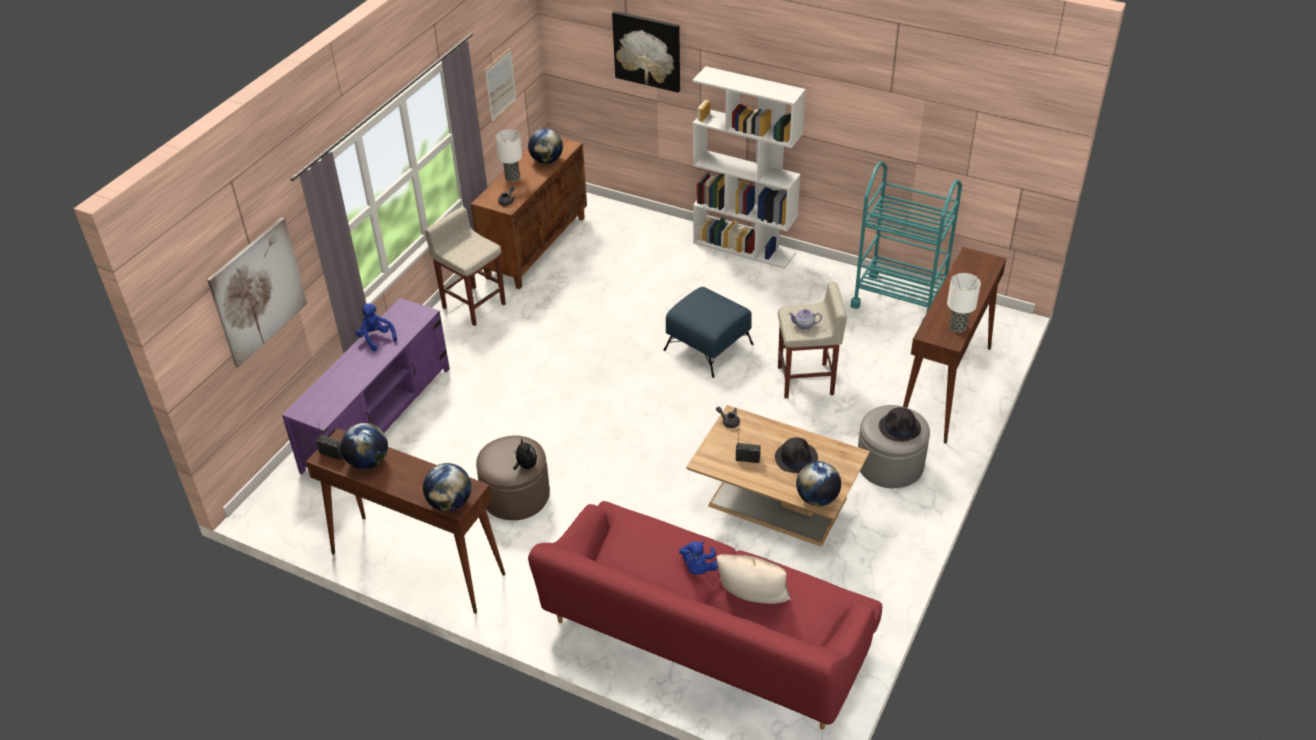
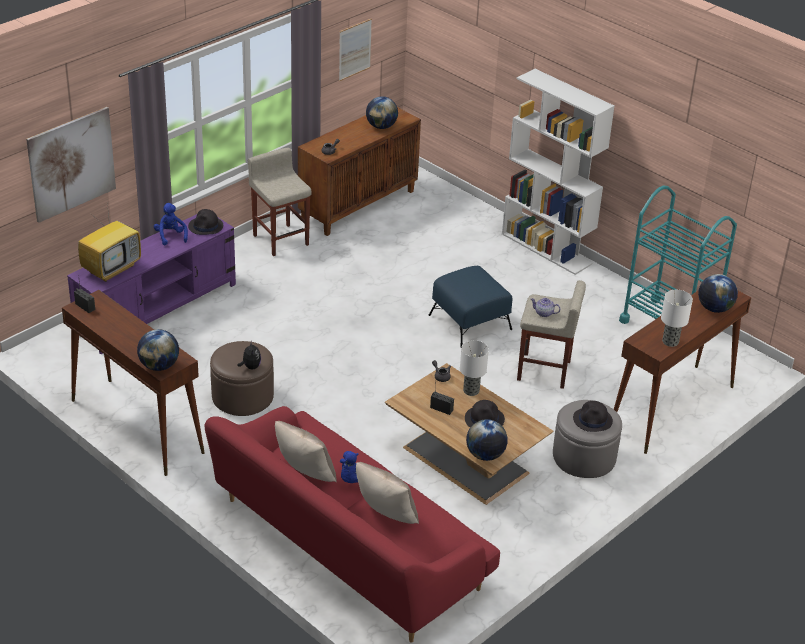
camera: 15 degrees right, 5 degrees down
globe [340,423,388,469] -> globe moved to [698,274,738,313]
table lamp [495,130,522,182] -> table lamp moved to [460,340,489,396]
picture [612,11,680,93] -> none
none -> television [78,203,141,282]
none -> black hat [188,209,223,235]
none -> beige pillow [275,421,337,482]

